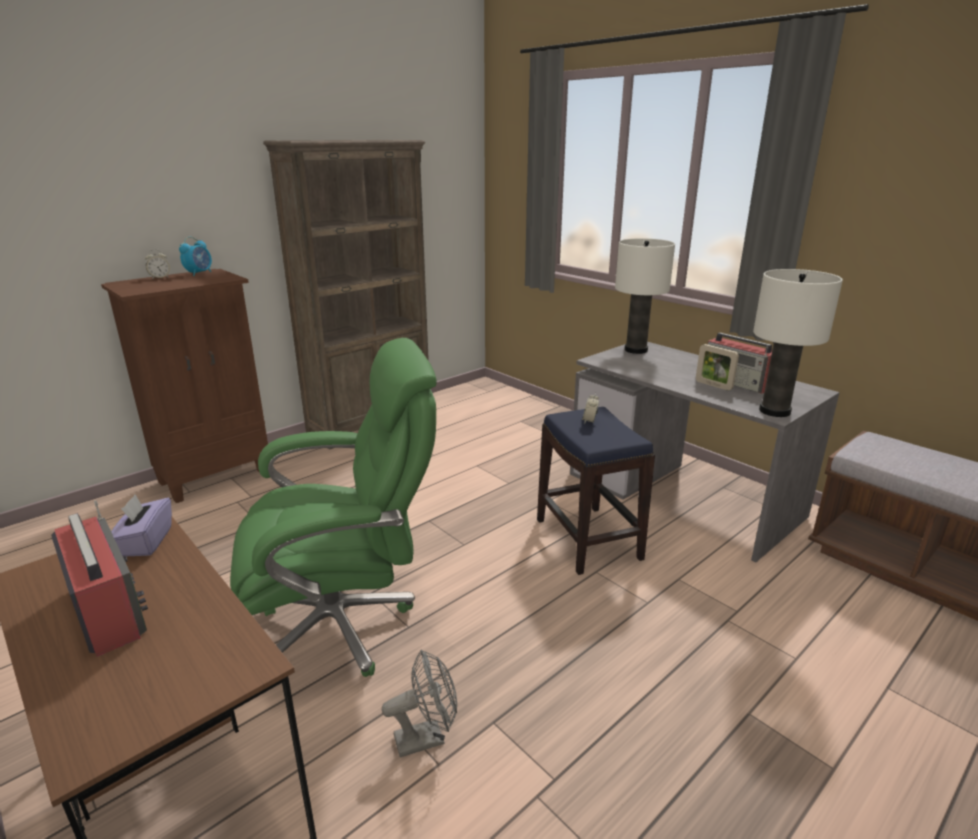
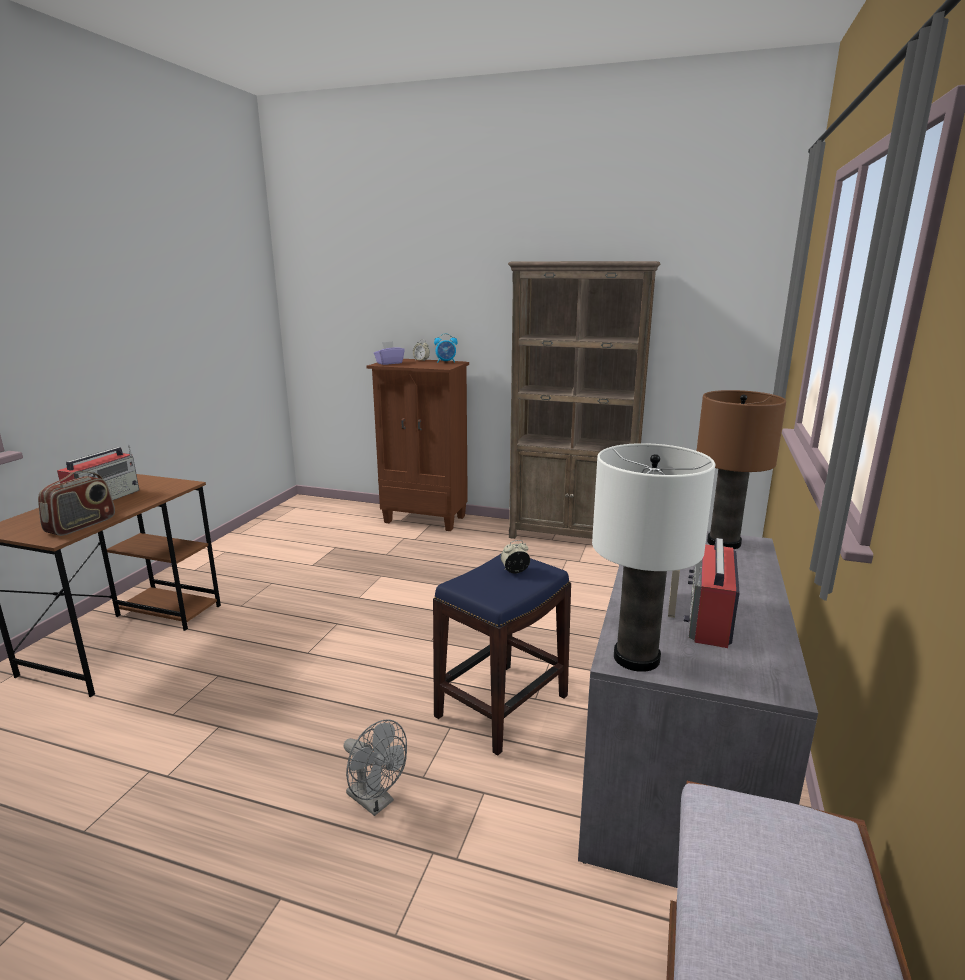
camera: 60 degrees right, 5 degrees down
purple tissue box [111,494,172,557] -> purple tissue box moved to [374,341,405,365]
green office chair [230,338,436,677] -> none
grey fan [382,649,457,757] -> grey fan moved to [344,719,407,816]
white table lamp [615,238,675,354] -> brown table lamp [697,390,786,549]
none -> radio [38,471,115,536]

